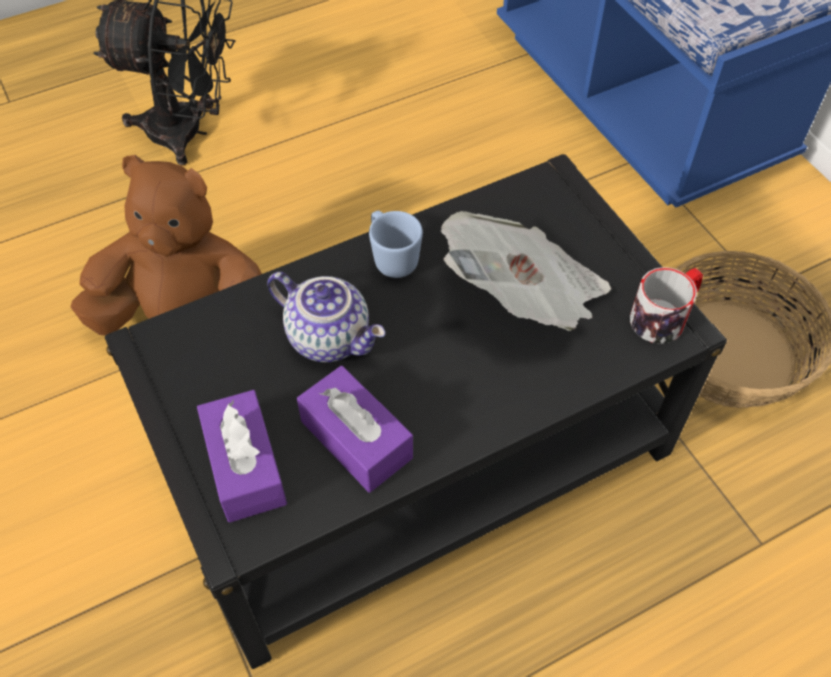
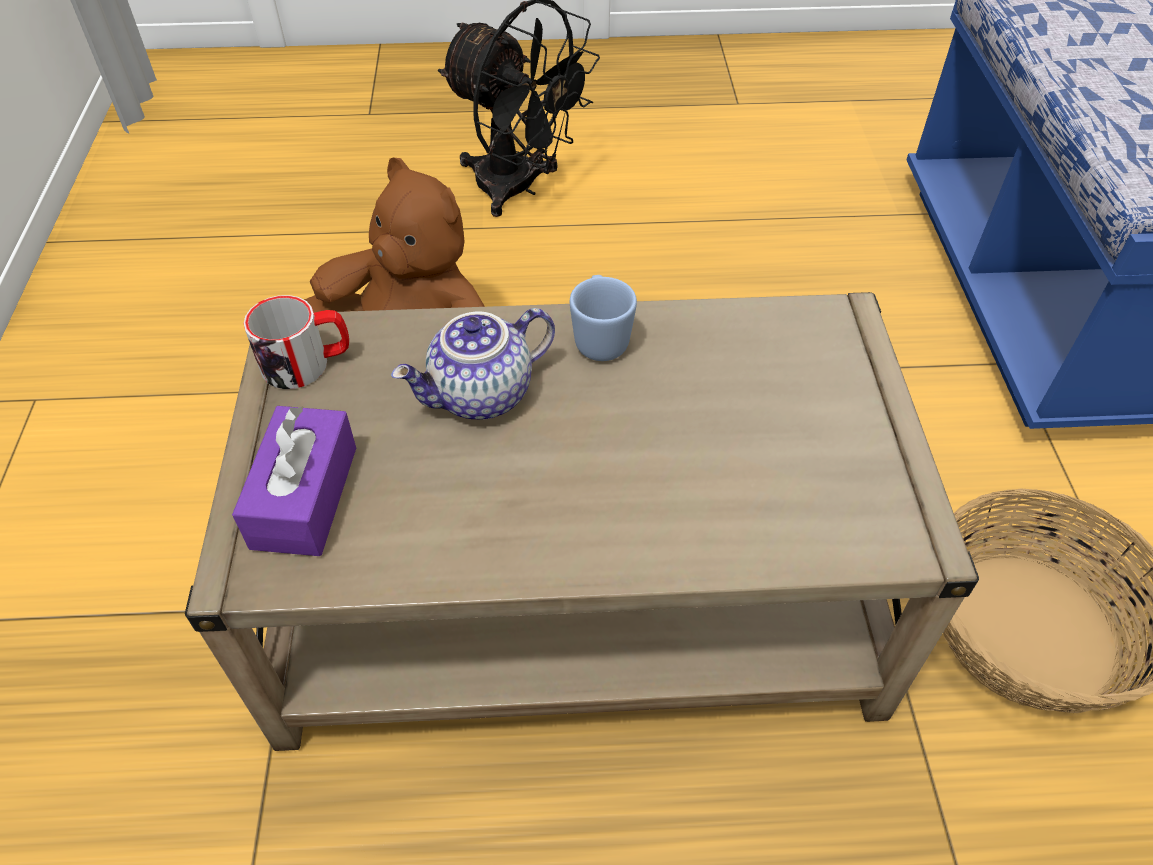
camera: 25 degrees right, 5 degrees down
black coffee table [105,154,727,669] -> beige coffee table [185,292,979,751]
teapot [267,272,385,362] -> teapot turned 90 degrees clockwise [391,308,555,420]
purple tissue box [297,366,413,493] -> none
newspaper [441,211,611,331] -> none
mug [630,267,703,344] -> mug moved to [244,295,349,389]

